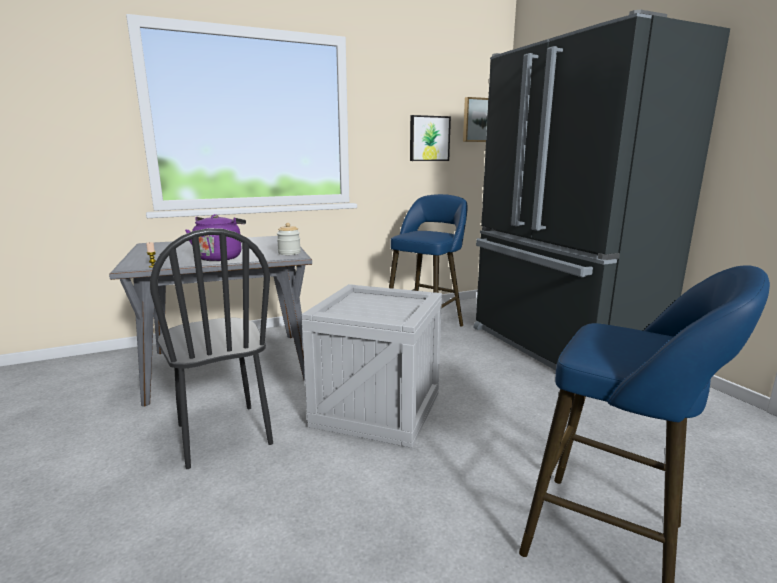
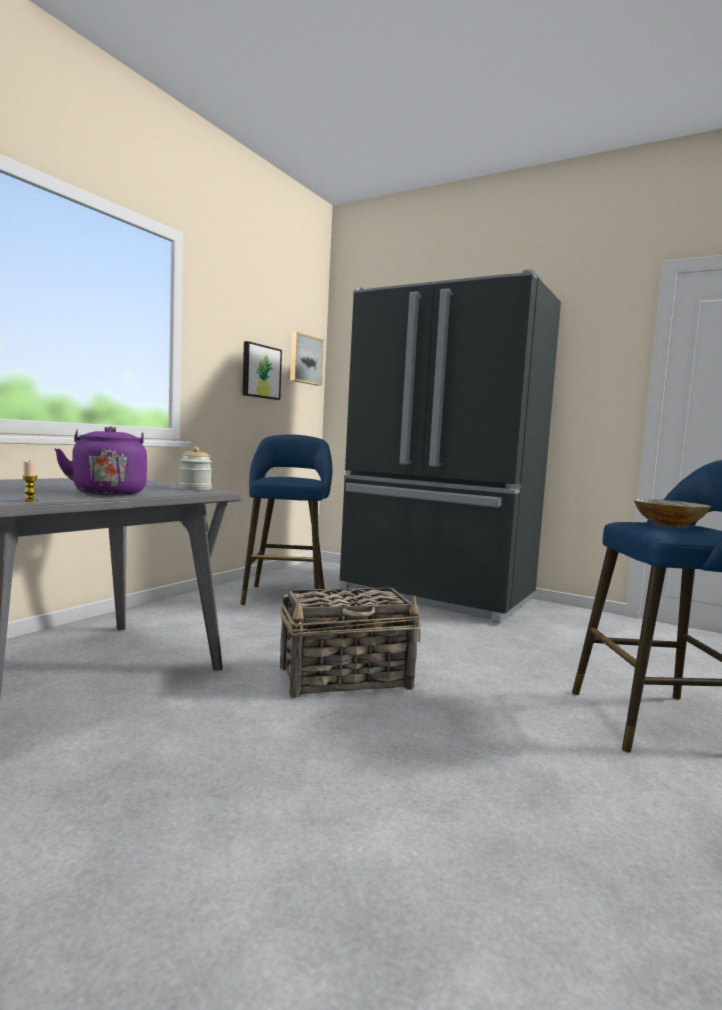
camera: 35 degrees left, 10 degrees down
black chair [150,228,273,469] -> none
crate [302,284,442,448] -> basket [280,588,421,698]
none -> bowl [634,499,711,527]

